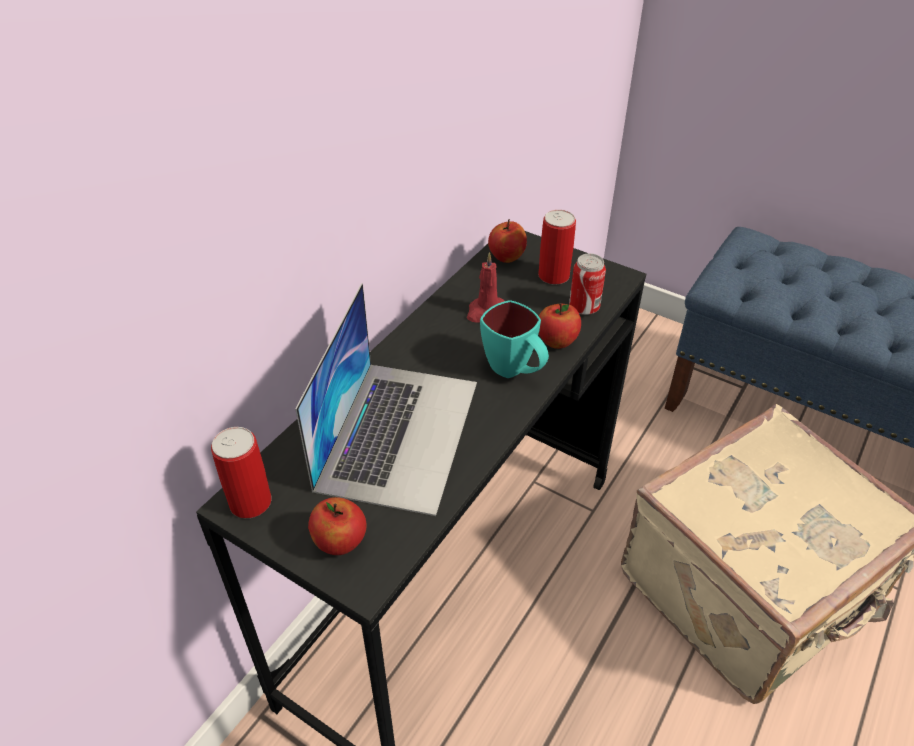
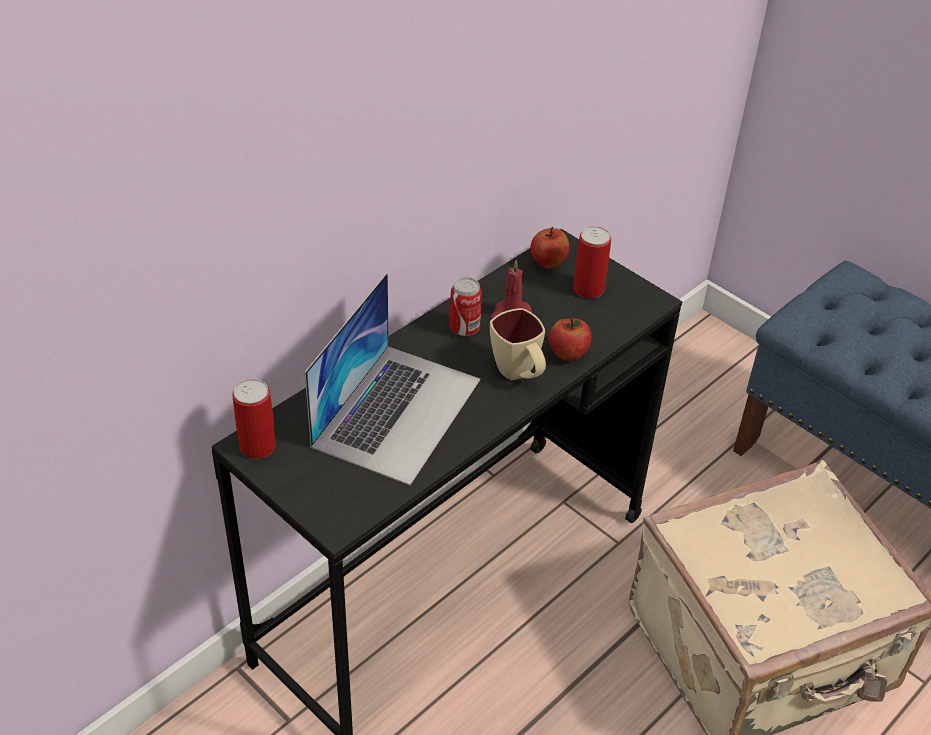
camera: 10 degrees right, 0 degrees up
apple [308,497,367,555] -> none
turquoise mug [480,300,549,378] -> beige mug [490,308,546,380]
can [569,253,606,315] -> can moved to [450,277,482,336]

